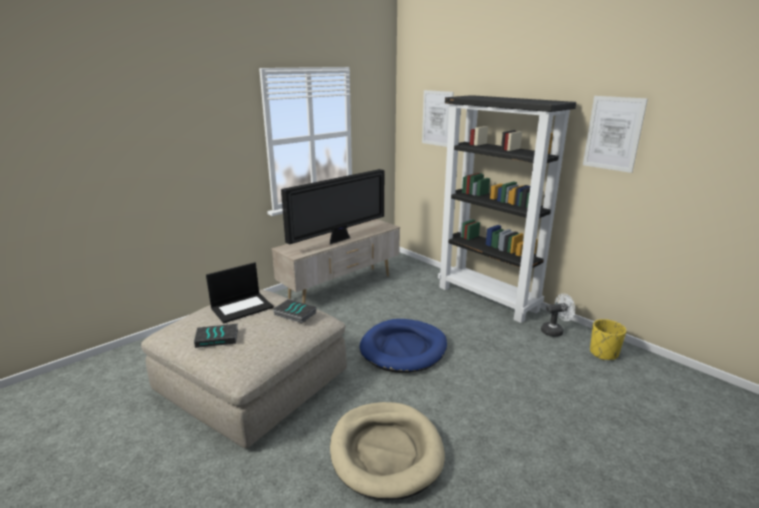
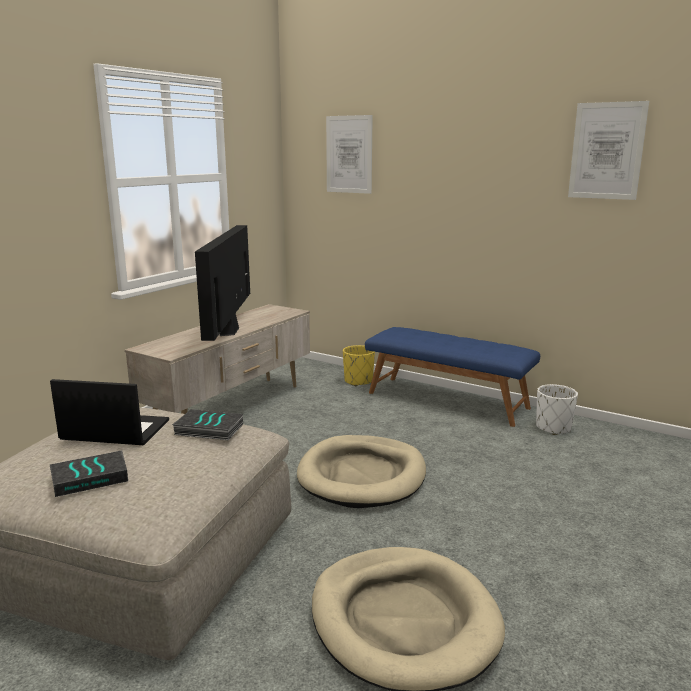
camera: 15 degrees left, 5 degrees down
laptop [206,262,274,323] -> laptop turned 120 degrees counterclockwise [50,379,169,445]
television [281,169,384,244] -> television turned 150 degrees clockwise [195,225,250,341]
blue dog bed [360,319,447,373] -> beige dog bed [297,435,426,508]
black bookcase [438,95,576,323] -> blue bench [365,327,540,427]
white fan [541,293,575,337] -> white planter [536,384,578,435]
yellow planter [590,319,627,360] -> yellow planter moved to [343,345,375,386]

